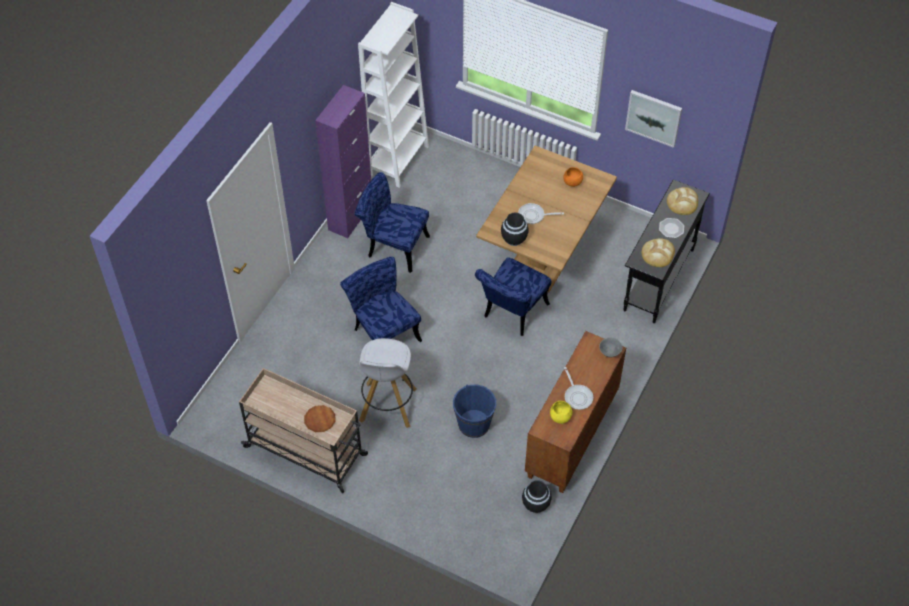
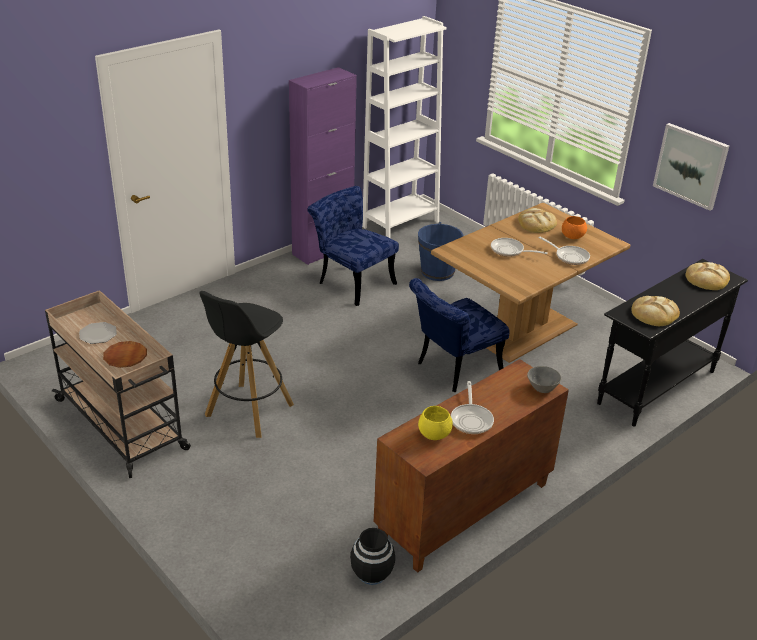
camera: 20 degrees right, 20 degrees down
blue chair [340,257,422,342] -> none
white stool [359,338,417,428] -> black stool [199,291,294,438]
blue bucket [453,385,496,438] -> blue bucket moved to [418,222,463,281]
black vase [501,212,529,246] -> none
plate [659,218,684,238] -> plate moved to [79,322,117,344]
none -> bread [518,208,557,233]
none -> frying pan [538,236,590,265]

